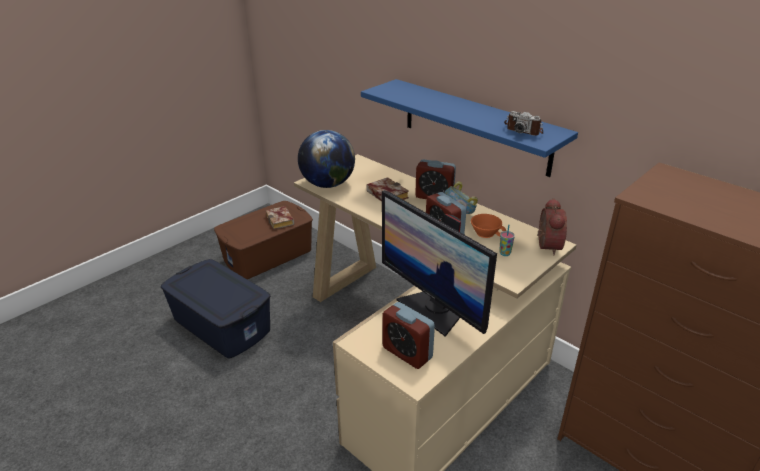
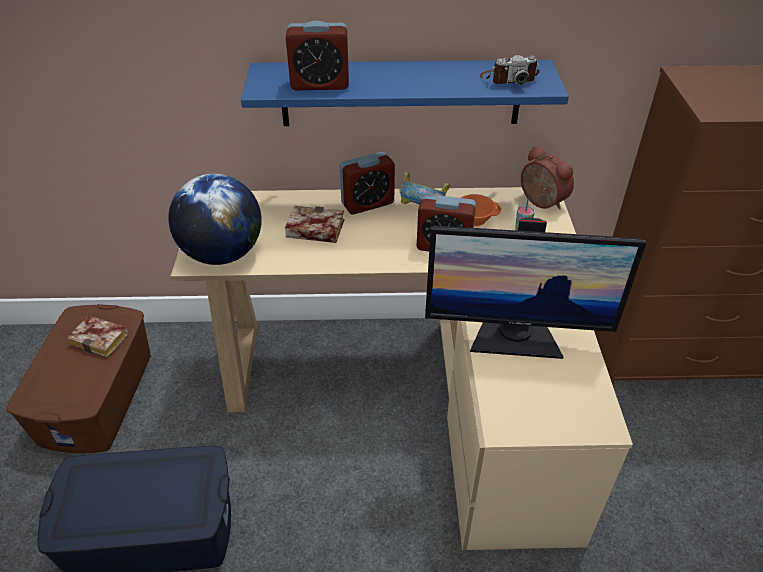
camera: 45 degrees left, 10 degrees up
alarm clock [383,302,435,369] -> alarm clock moved to [286,21,349,90]

